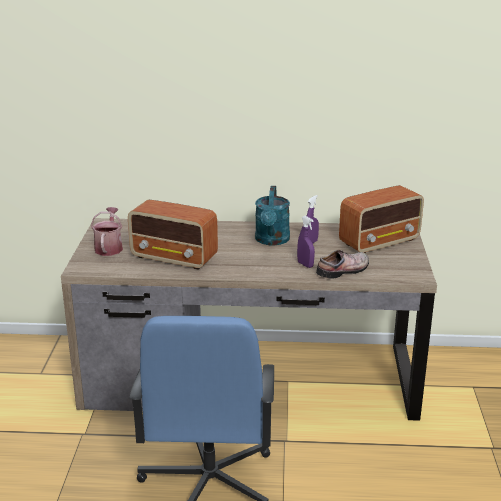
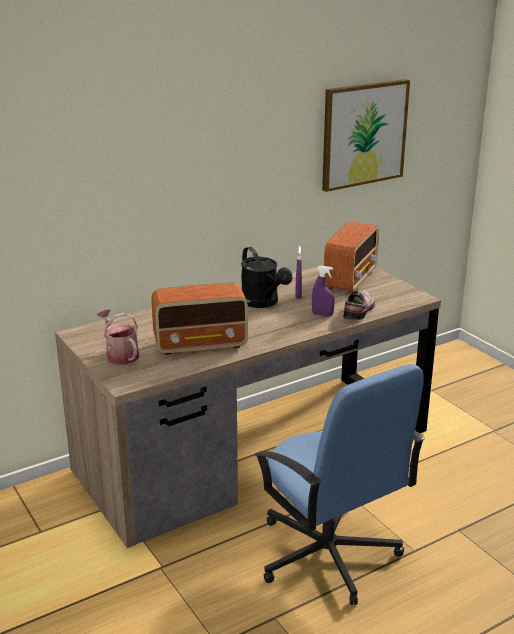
camera: 35 degrees left, 0 degrees up
turquoise watering can [255,186,290,246] -> black watering can [241,247,292,308]
none -> picture [322,79,410,192]

